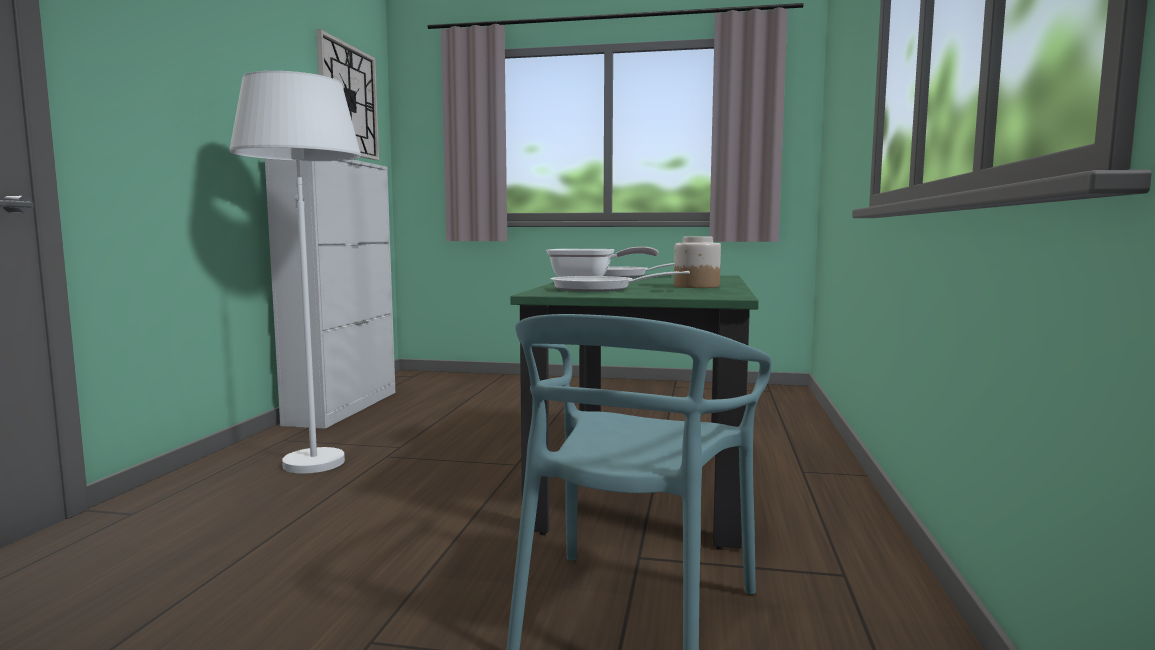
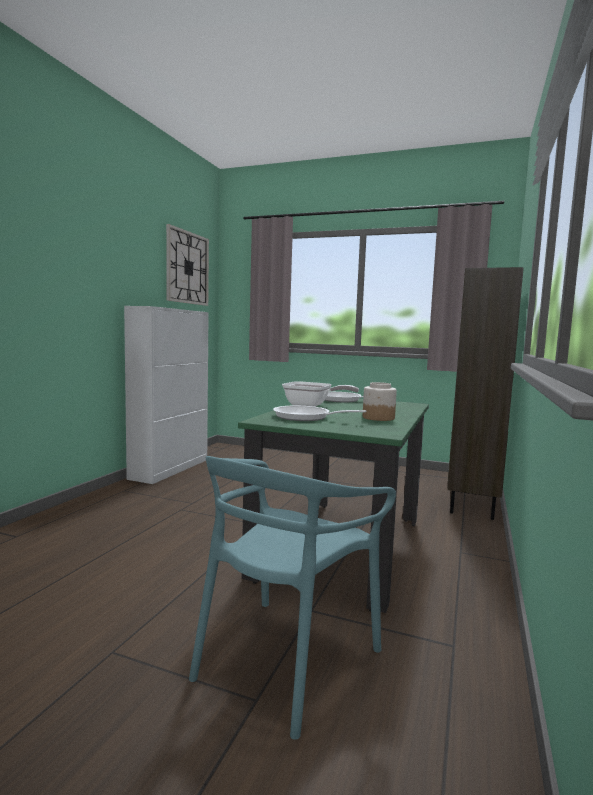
camera: 10 degrees right, 0 degrees up
white floor lamp [230,71,361,474] -> none
none -> brown bookcase [447,267,524,520]

